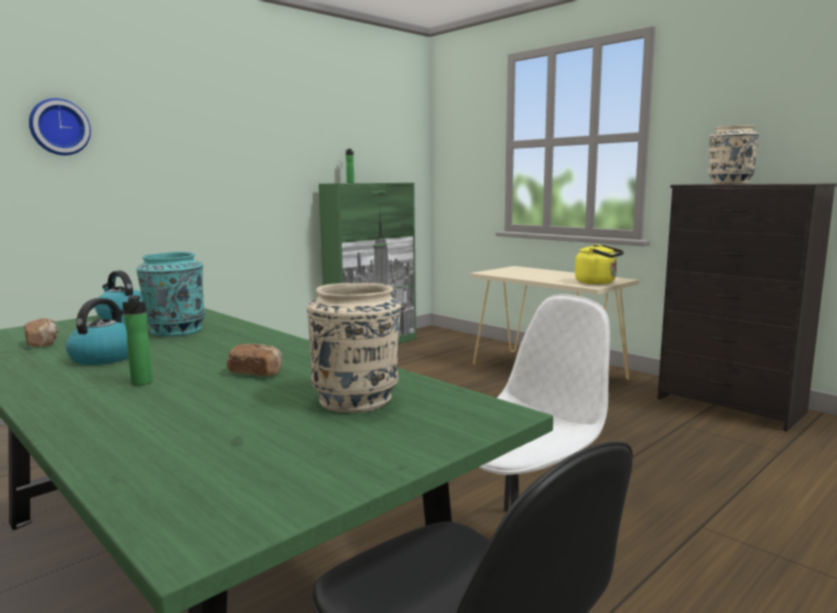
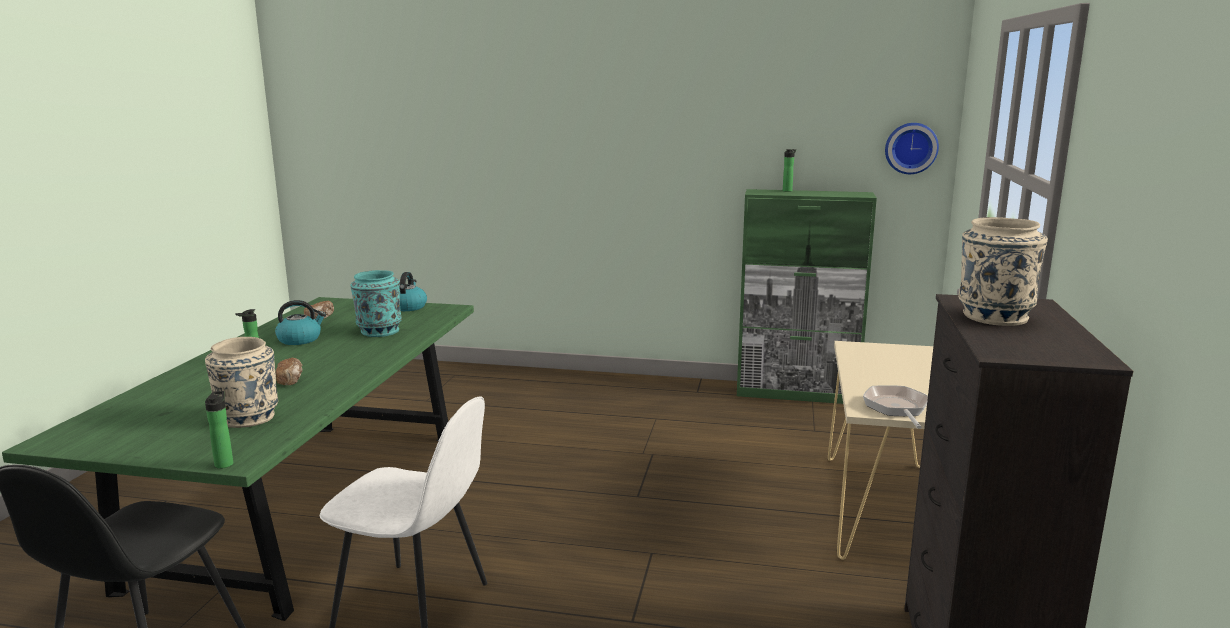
camera: 55 degrees right, 5 degrees up
wall clock [29,98,91,155] -> wall clock moved to [885,123,939,174]
yellow kettle [575,244,624,284] -> frying pan [863,385,928,428]
none -> bottle [205,391,233,469]

